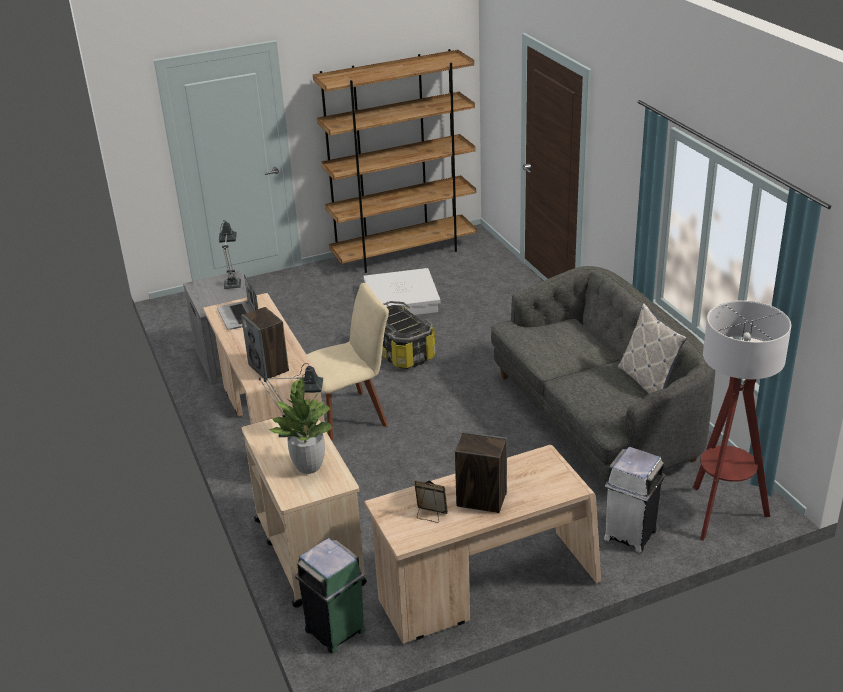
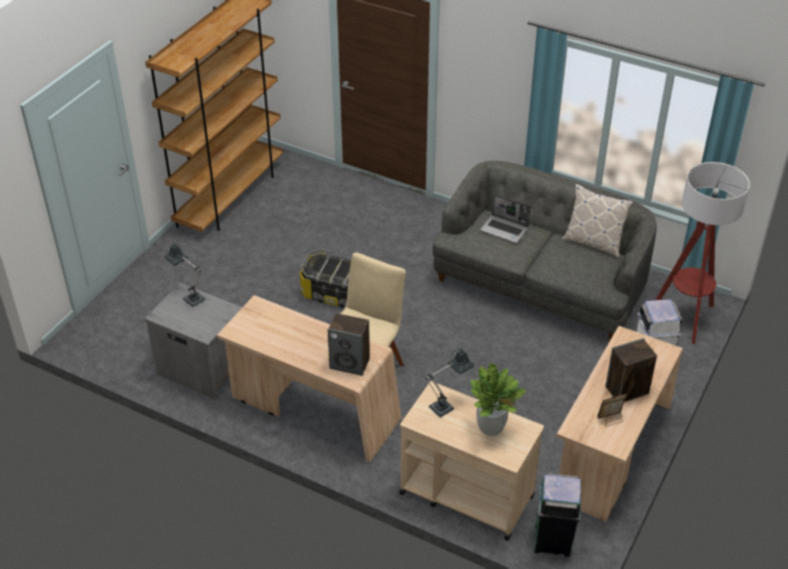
camera: 40 degrees left, 10 degrees up
laptop [217,274,258,330] -> laptop moved to [480,194,531,243]
white storage box [364,268,440,315] -> none

